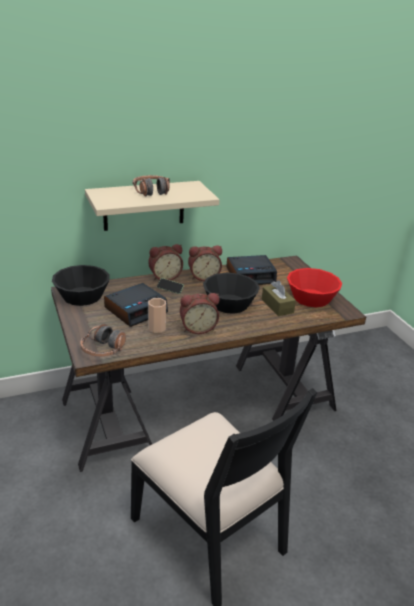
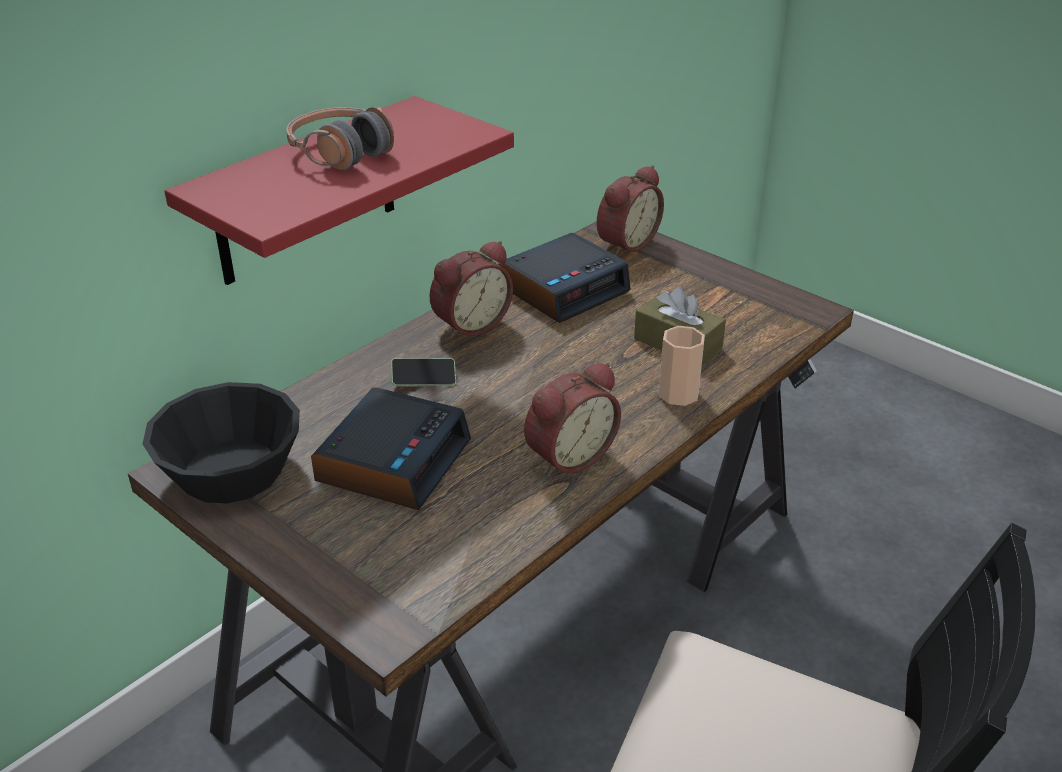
camera: 25 degrees left, 5 degrees up
headphones [80,324,126,357] -> none
beige shelf [85,181,220,231] -> red shelf [164,96,514,285]
alarm clock [148,244,183,280] -> alarm clock moved to [597,165,664,256]
cup [148,298,166,333] -> cup moved to [658,326,705,406]
black bowl [203,273,260,314] -> none
red bowl [287,268,342,307] -> none

